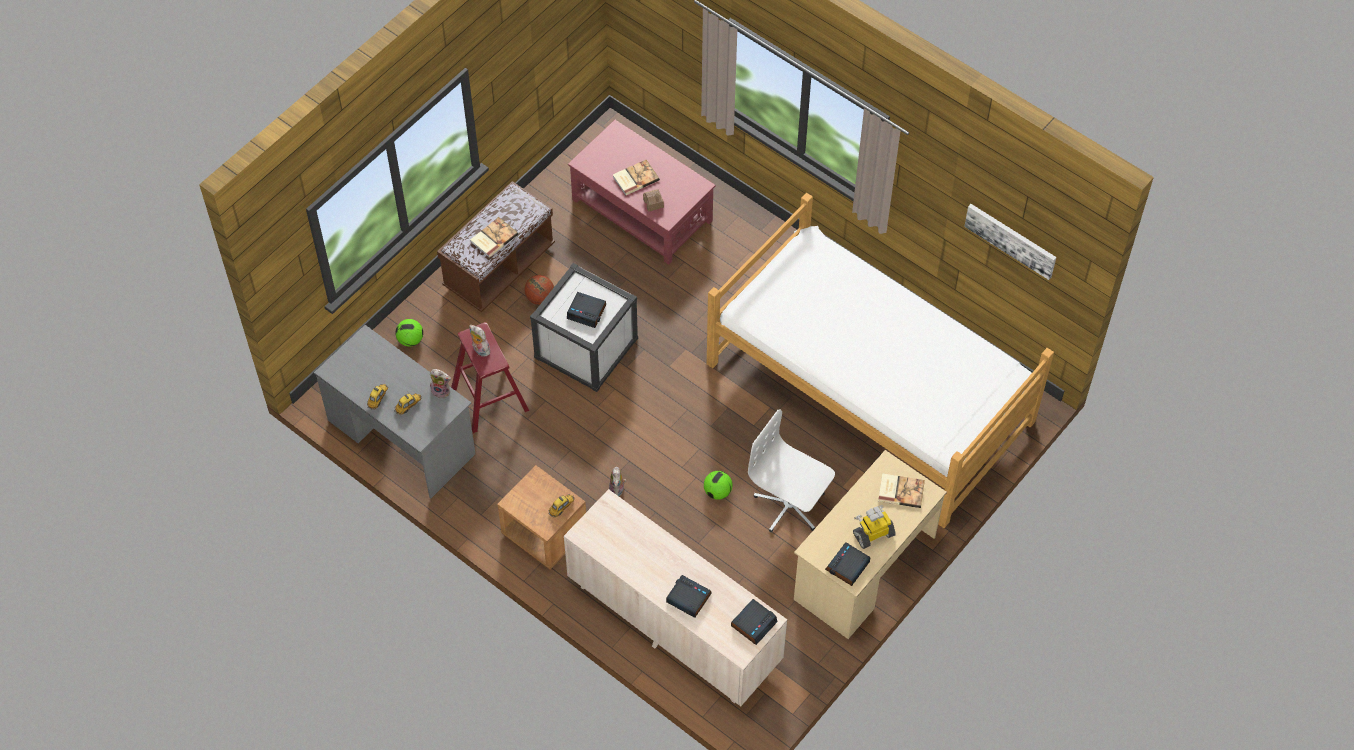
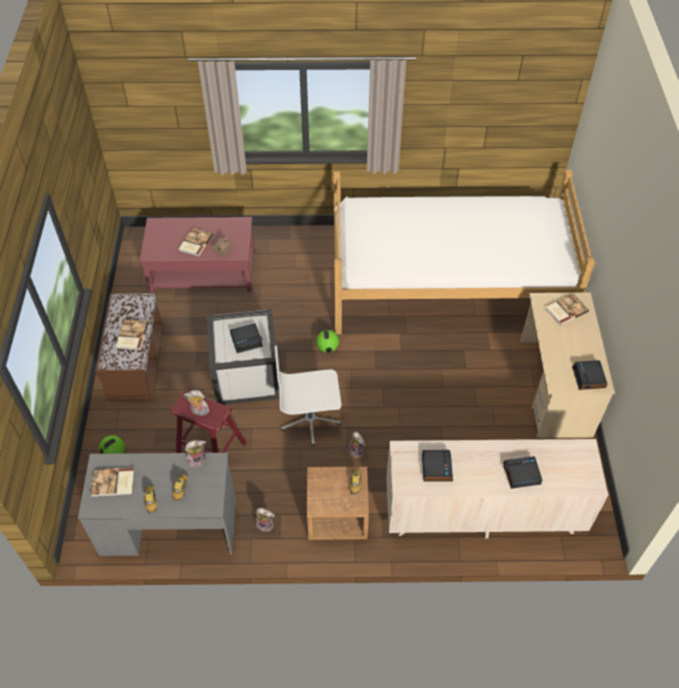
camera: 40 degrees left, 5 degrees down
basketball [525,275,554,305] -> none
football [704,471,732,500] -> football moved to [316,330,339,353]
alarm clock [731,599,777,645] -> alarm clock moved to [422,450,453,482]
white office chair [748,409,835,532] -> white office chair moved to [275,345,341,446]
toy robot [853,505,896,549] -> none
picture [964,204,1057,280] -> none
none -> book [91,467,135,497]
none -> plush toy [255,508,275,532]

